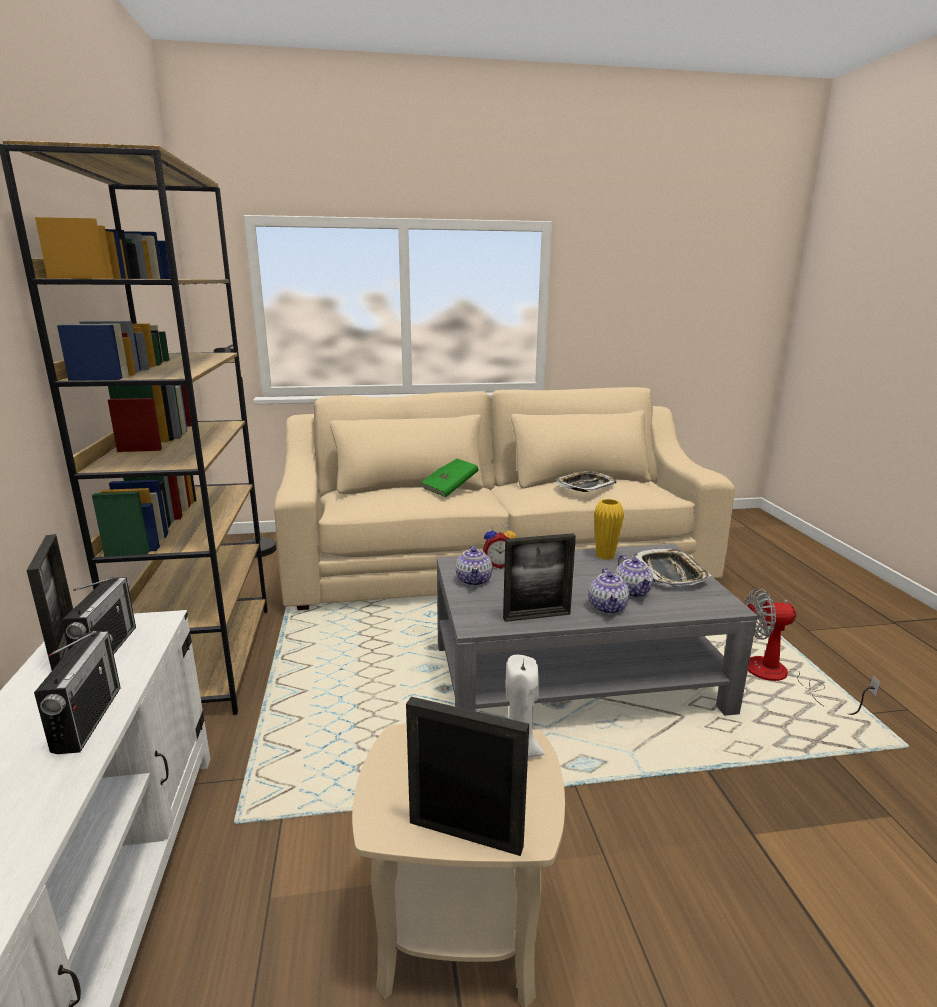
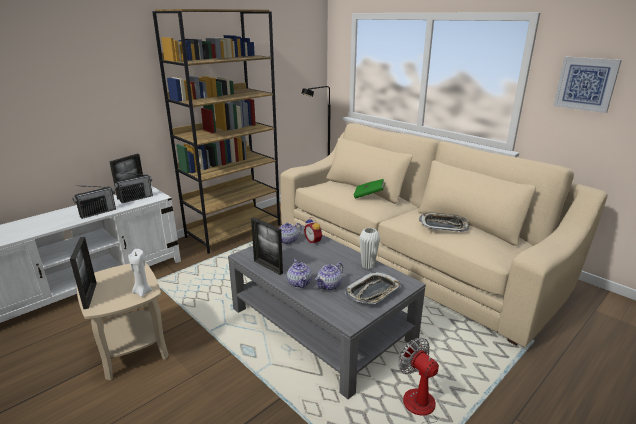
camera: 55 degrees right, 5 degrees up
teapot [588,568,629,614] -> teapot turned 75 degrees counterclockwise [287,259,312,288]
yellow vase [594,499,624,560] -> white vase [359,228,380,269]
none -> picture [553,57,622,113]

